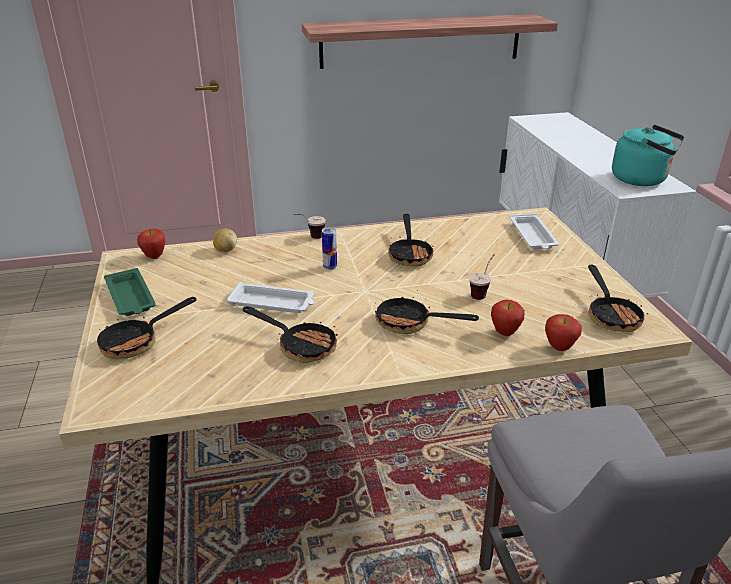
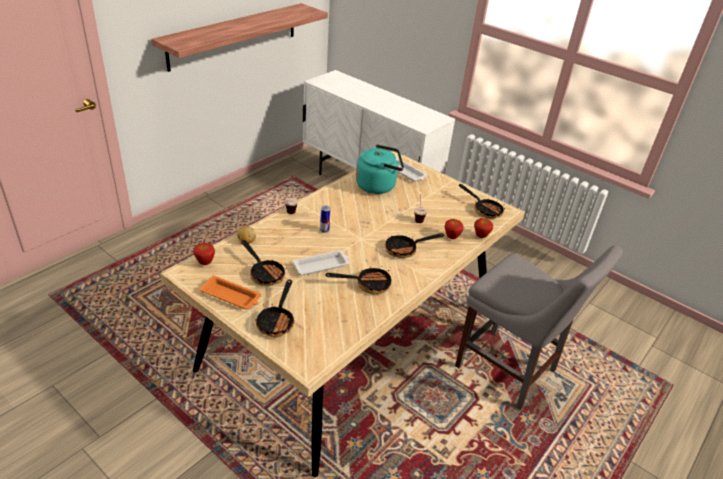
camera: 40 degrees left, 5 degrees up
green tray [104,268,156,316] -> orange tray [199,275,261,309]
frying pan [388,214,434,267] -> frying pan moved to [241,240,285,286]
turquoise kettle [612,125,684,186] -> turquoise kettle moved to [356,144,404,194]

